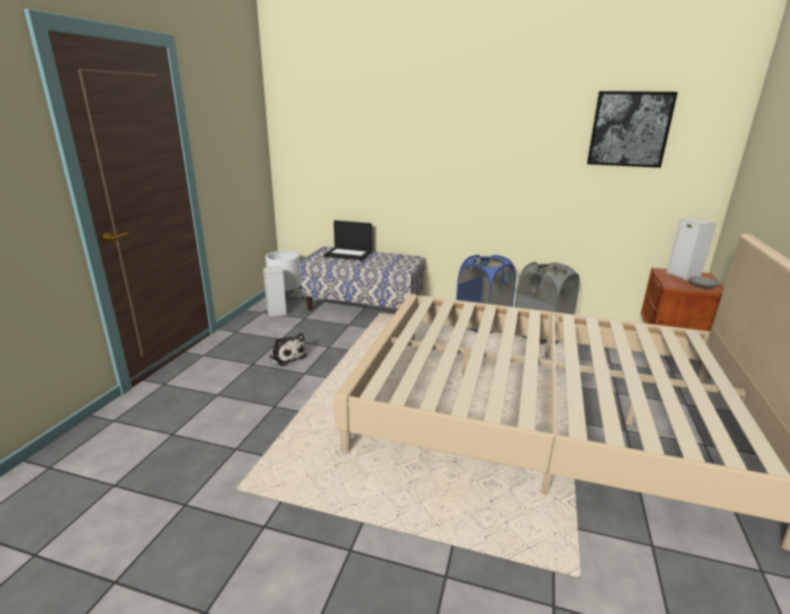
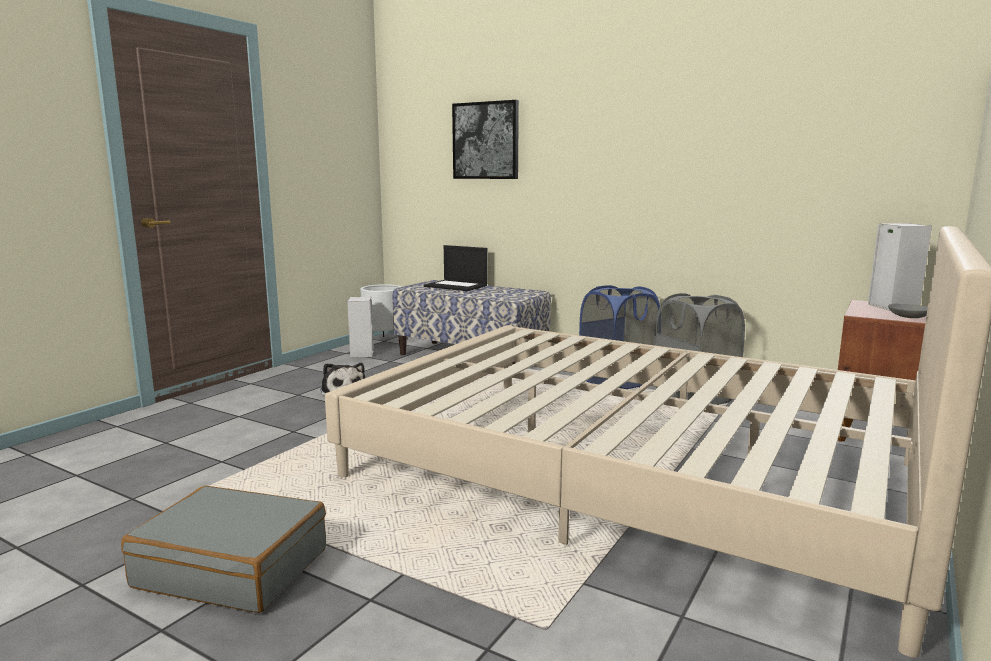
camera: 15 degrees right, 10 degrees down
picture [587,91,678,168] -> picture moved to [452,100,519,179]
none -> grey suitcase [121,486,326,613]

